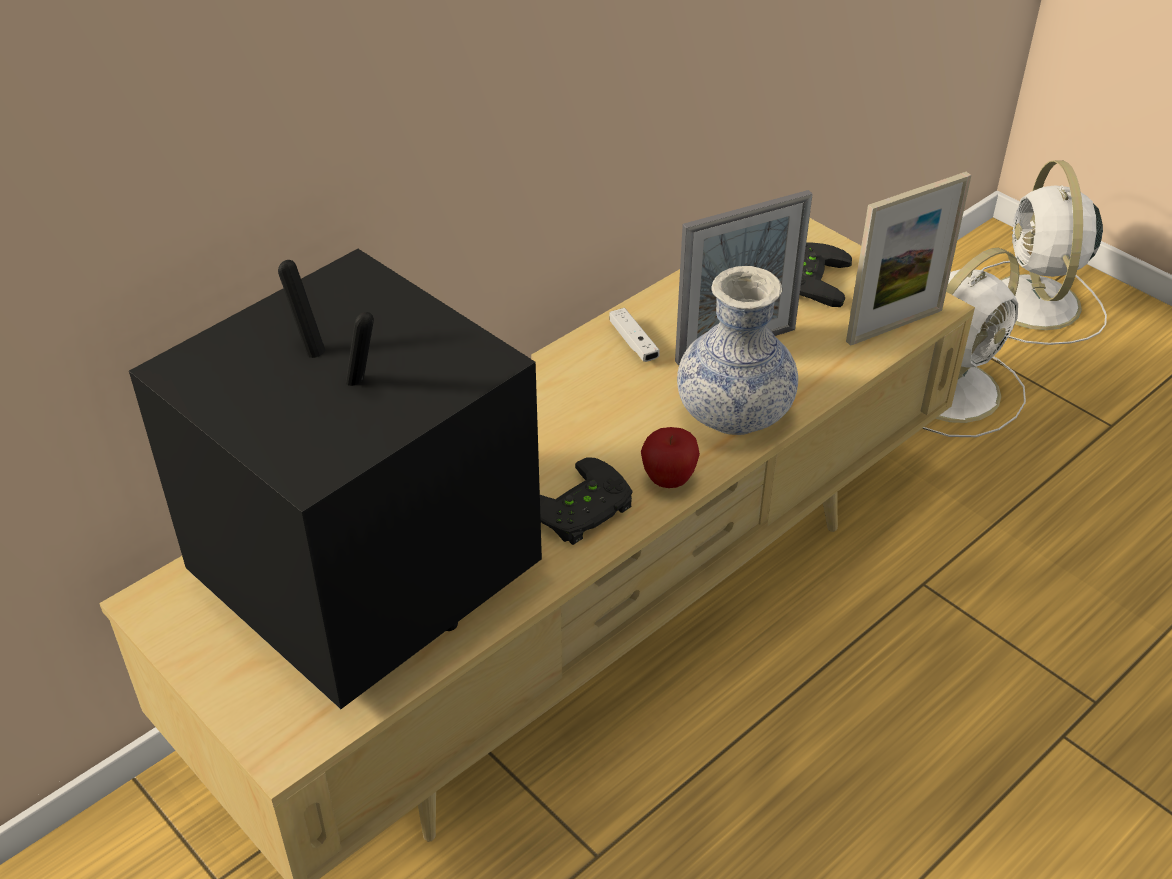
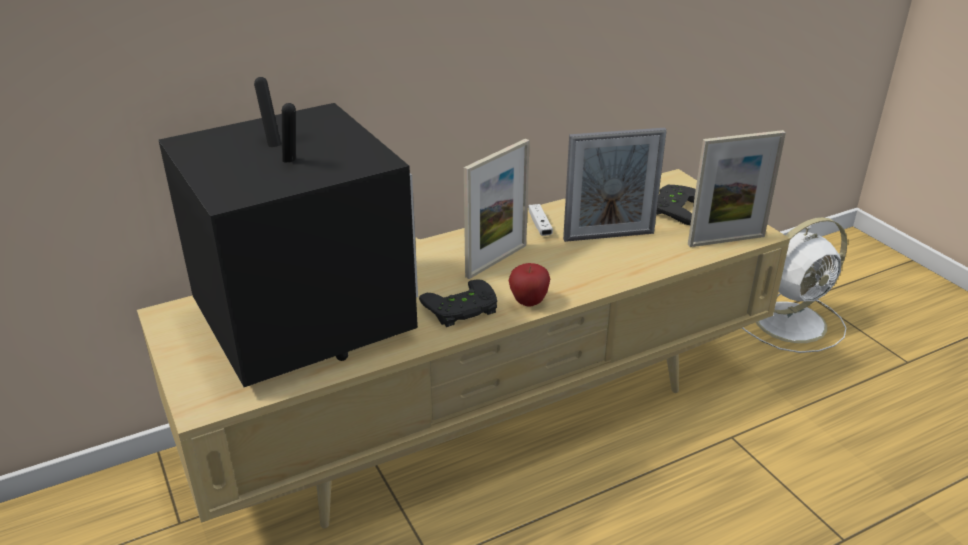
camera: 15 degrees right, 10 degrees down
vase [677,266,798,435] -> none
white fan [982,160,1107,345] -> none
none -> picture frame [464,139,530,279]

